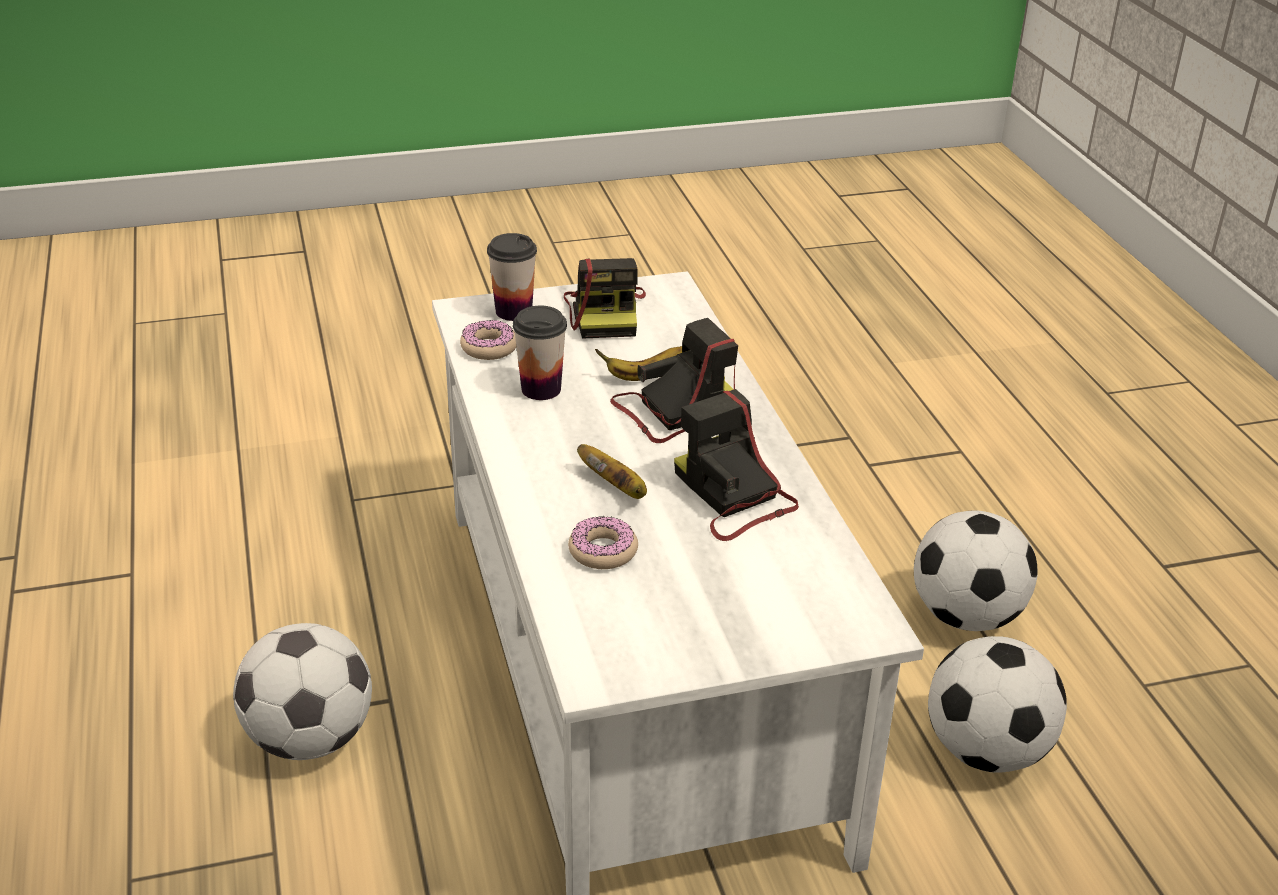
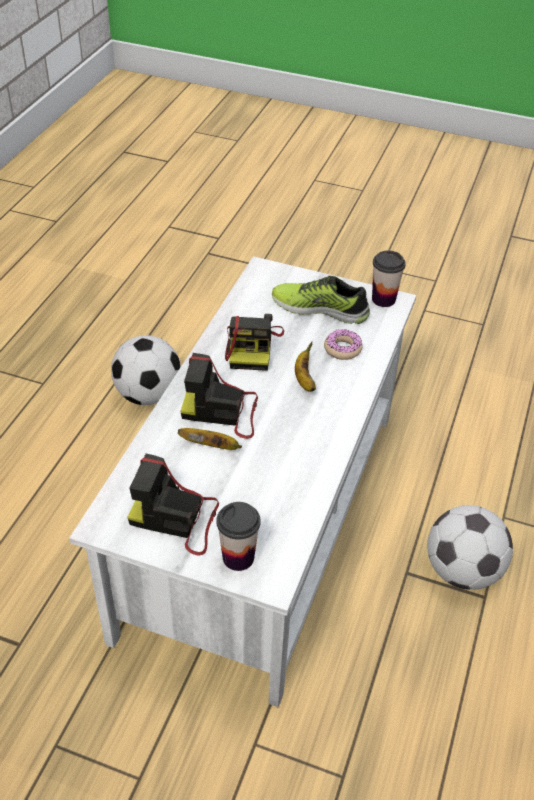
camera: 145 degrees left, 10 degrees up
donut [460,320,516,360] -> none
cup [513,306,567,400] -> cup moved to [372,250,406,307]
camera [564,258,646,338] -> camera turned 105 degrees counterclockwise [127,453,219,555]
football [914,510,1038,631] -> none
none -> shoe [272,276,370,324]

